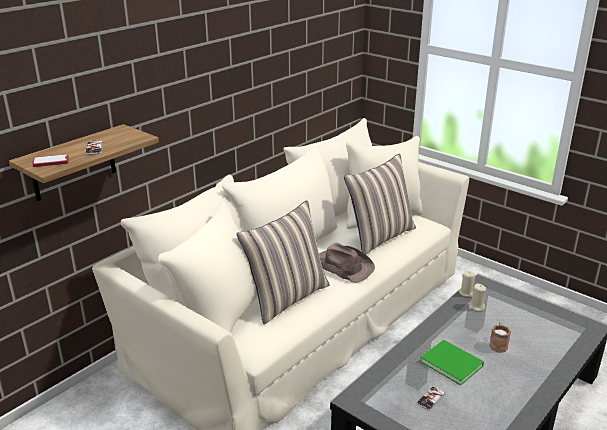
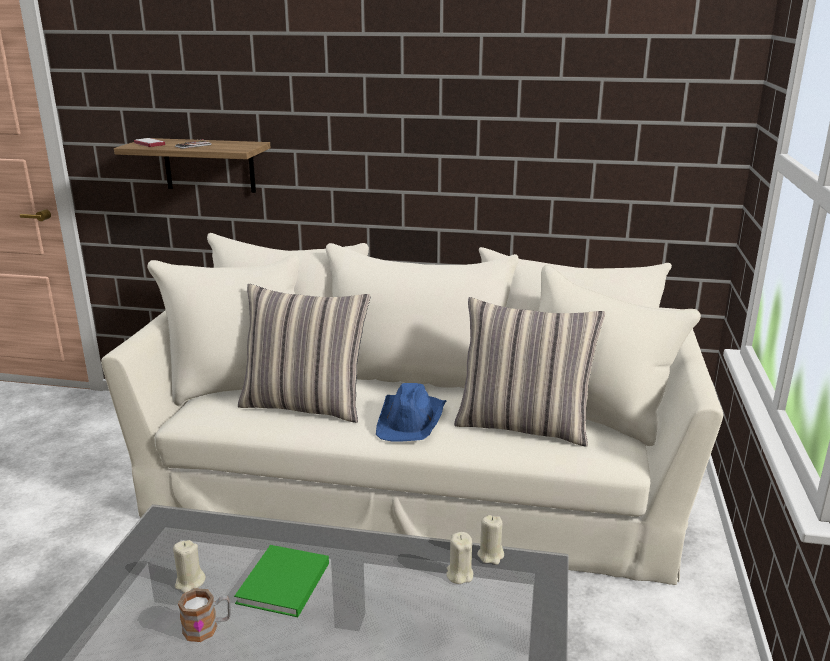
camera: 60 degrees right, 5 degrees down
brown hat [319,243,375,283] -> blue hat [376,383,447,442]
phone [417,386,445,410] -> beige candle [173,540,206,593]
mug [489,322,511,353] -> mug moved to [178,588,231,642]

